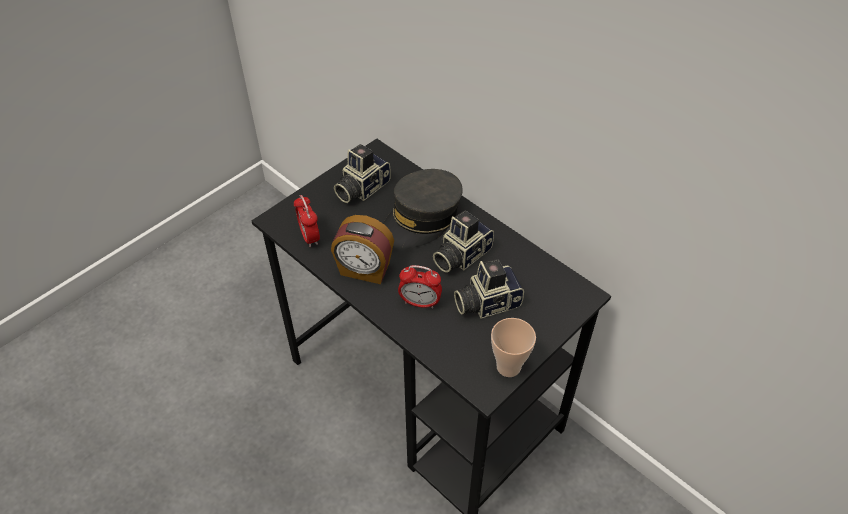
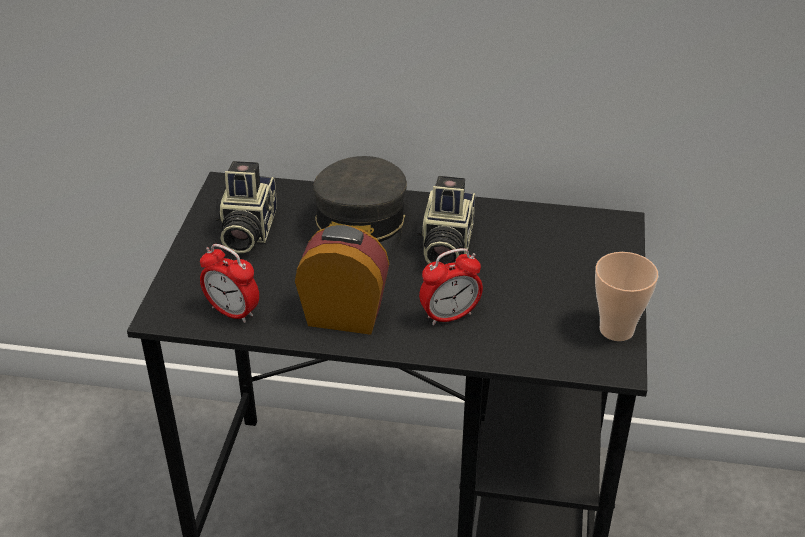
camera: 35 degrees left, 10 degrees down
alarm clock [331,215,394,284] -> alarm clock turned 150 degrees counterclockwise [295,225,389,335]
camera [454,259,524,319] -> none

